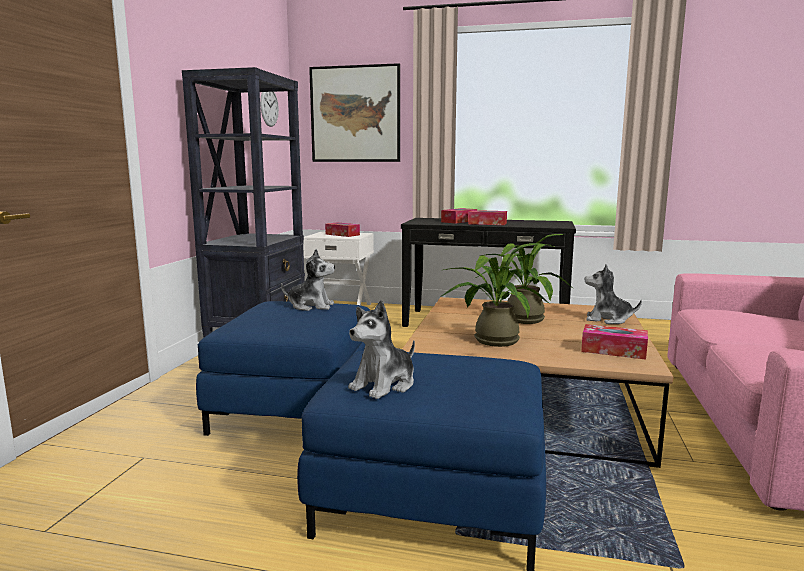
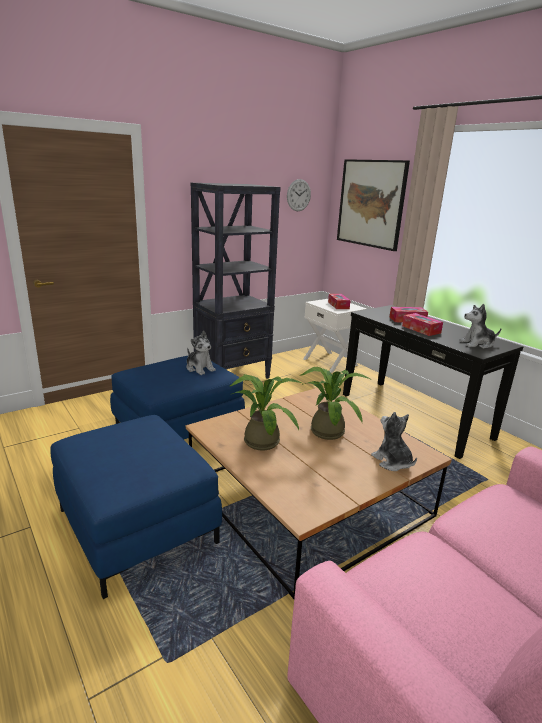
camera: 40 degrees right, 10 degrees up
plush toy [348,300,415,399] -> plush toy moved to [459,304,501,349]
tissue box [581,324,648,360] -> none

